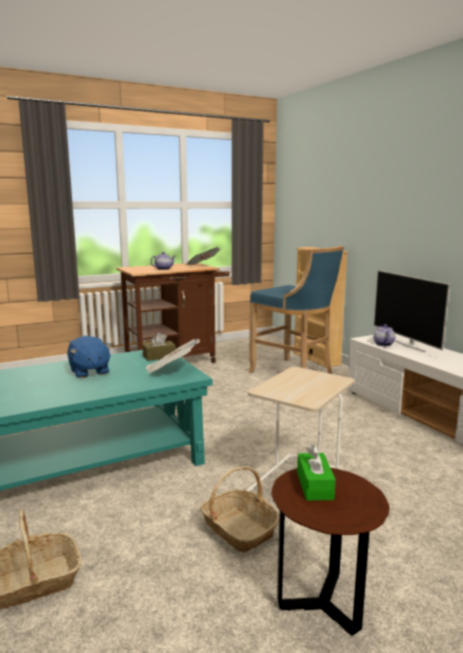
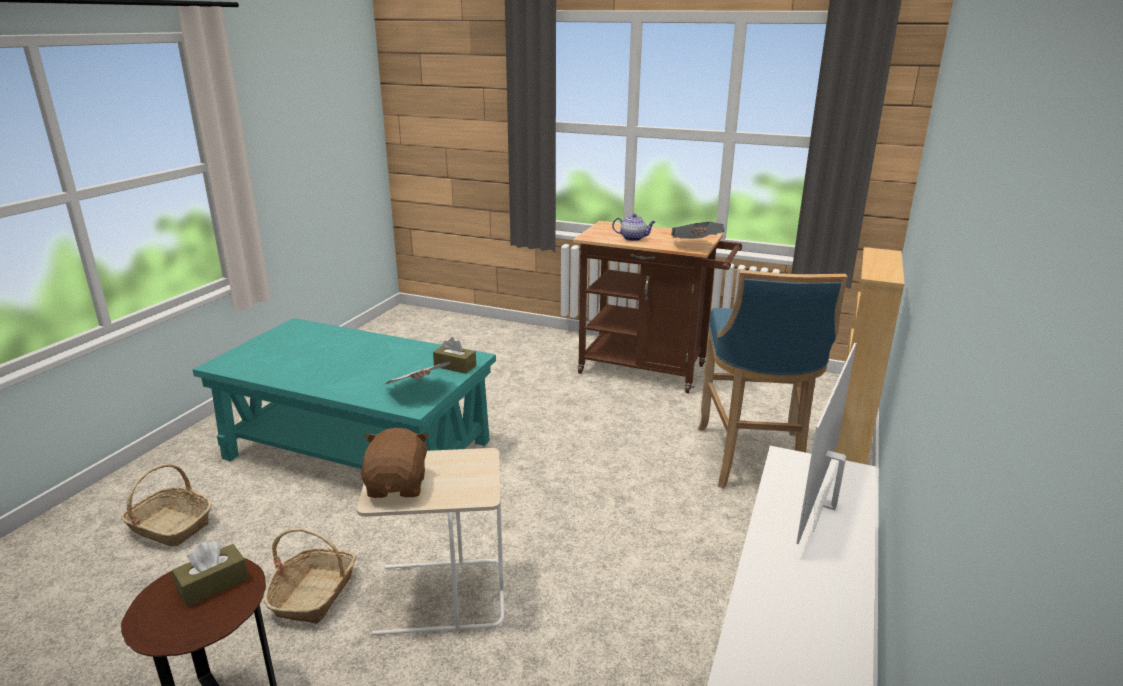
camera: 50 degrees right, 10 degrees up
blue plush toy [67,336,112,378] -> none
green tissue box [297,445,336,501] -> brown tissue box [172,541,249,607]
teapot [373,324,396,346] -> none
none -> brown plush toy [361,428,429,498]

